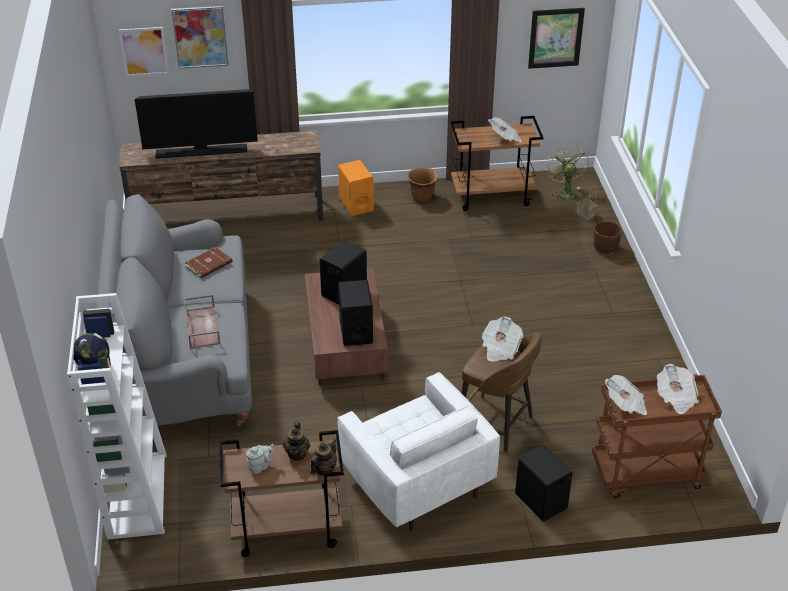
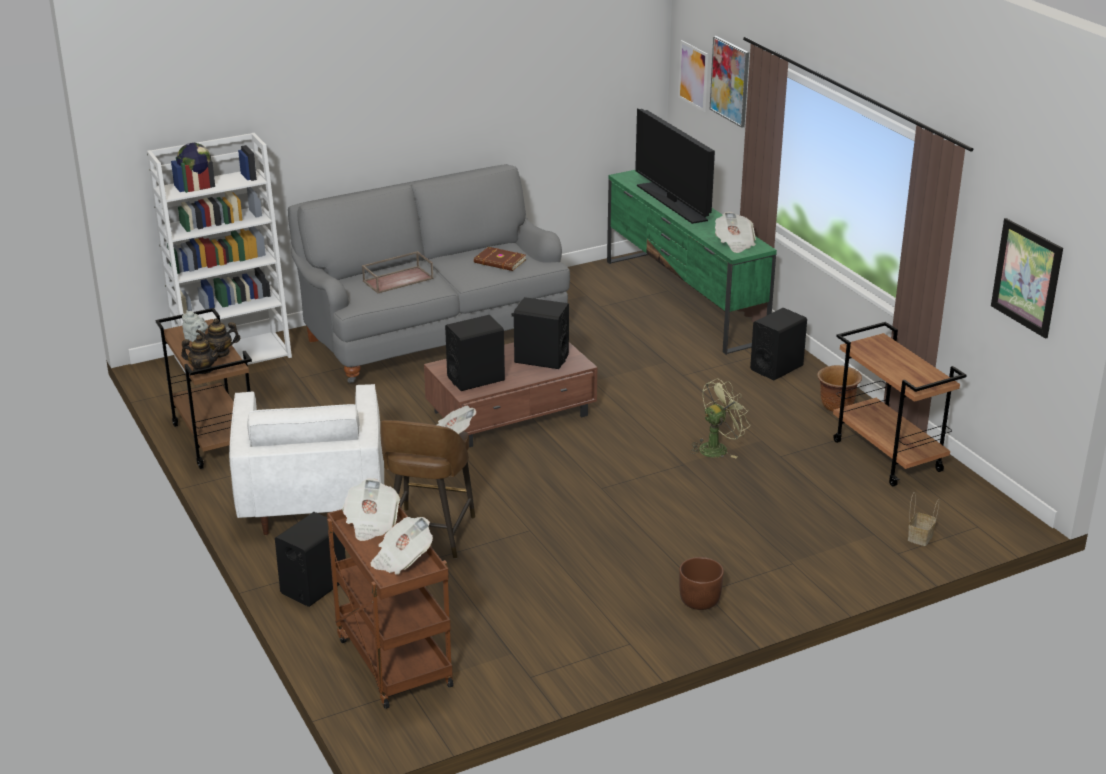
camera: 70 degrees right, 10 degrees down
brown tv stand [119,131,323,221] -> green tv stand [607,170,777,355]
white armchair [337,372,500,531] -> white armchair turned 45 degrees counterclockwise [229,384,384,536]
orange speaker [338,160,374,216] -> black speaker [750,308,807,380]
newspaper [488,118,522,142] -> newspaper moved to [715,212,756,253]
green fan [546,147,588,203] -> green fan moved to [690,379,750,458]
brown planter [593,221,622,254] -> brown planter moved to [679,557,724,610]

